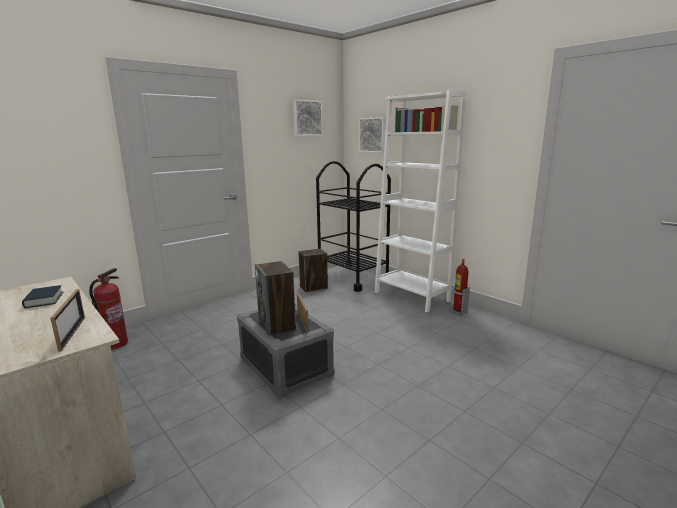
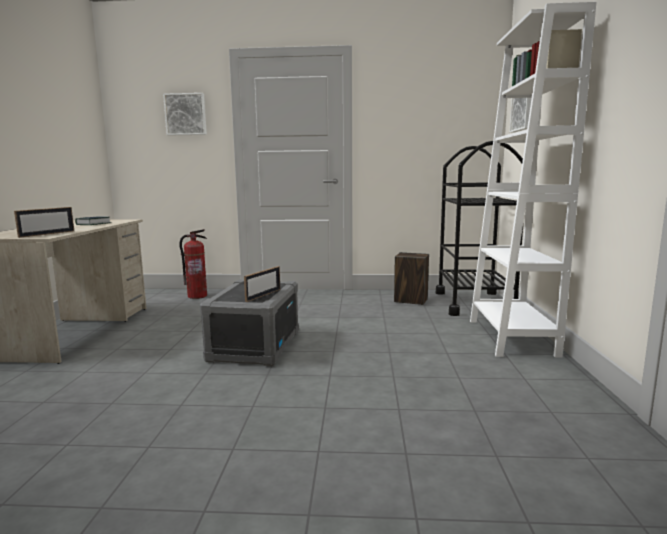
camera: 45 degrees right, 5 degrees down
speaker [255,261,296,336] -> none
picture [293,100,323,136] -> picture moved to [163,93,207,135]
fire extinguisher [451,259,470,315] -> none

